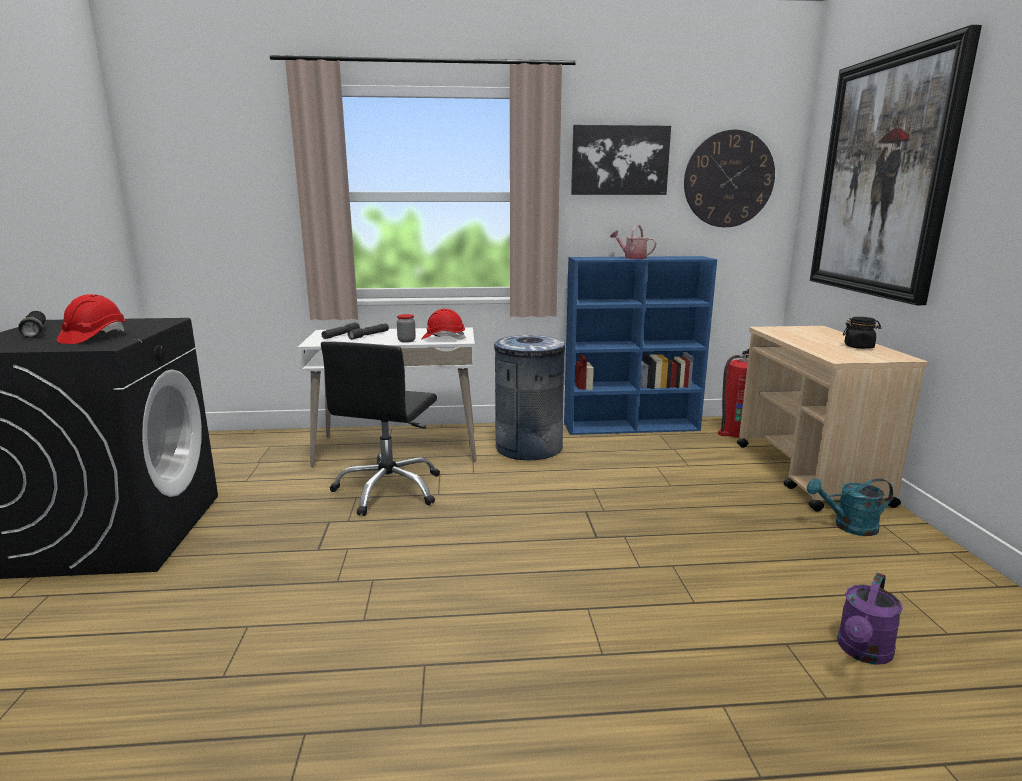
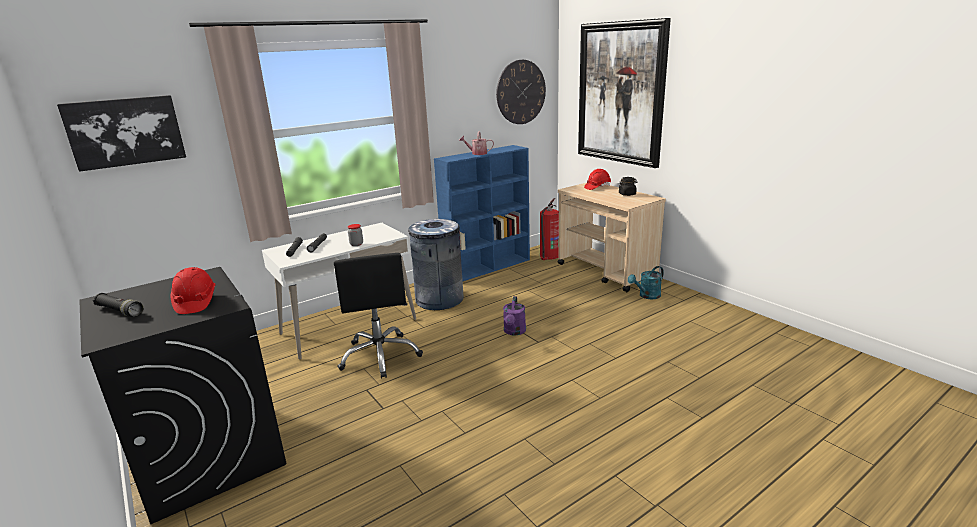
camera: 30 degrees left, 5 degrees up
red hard hat [421,309,466,340] -> red hard hat moved to [584,169,611,190]
picture [571,125,671,195] -> picture moved to [57,95,186,172]
purple watering can [837,573,903,665] -> purple watering can moved to [503,296,526,335]

